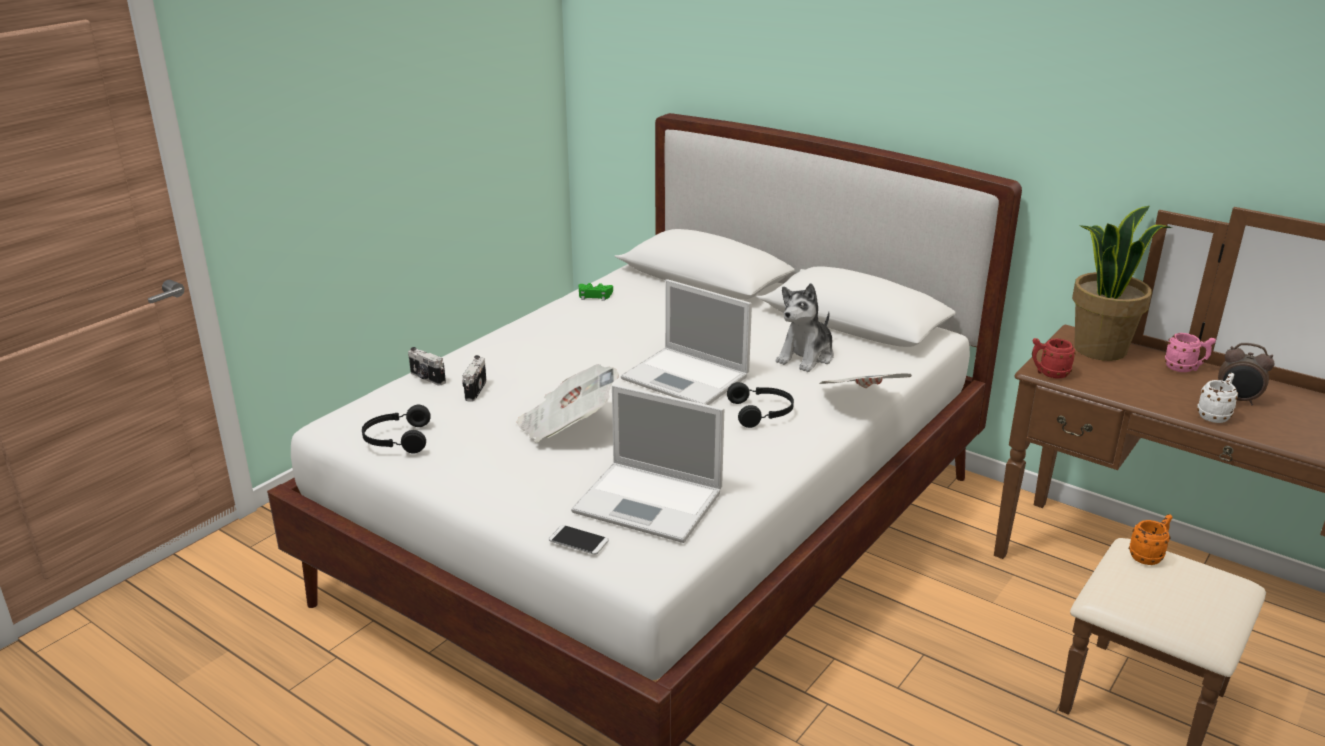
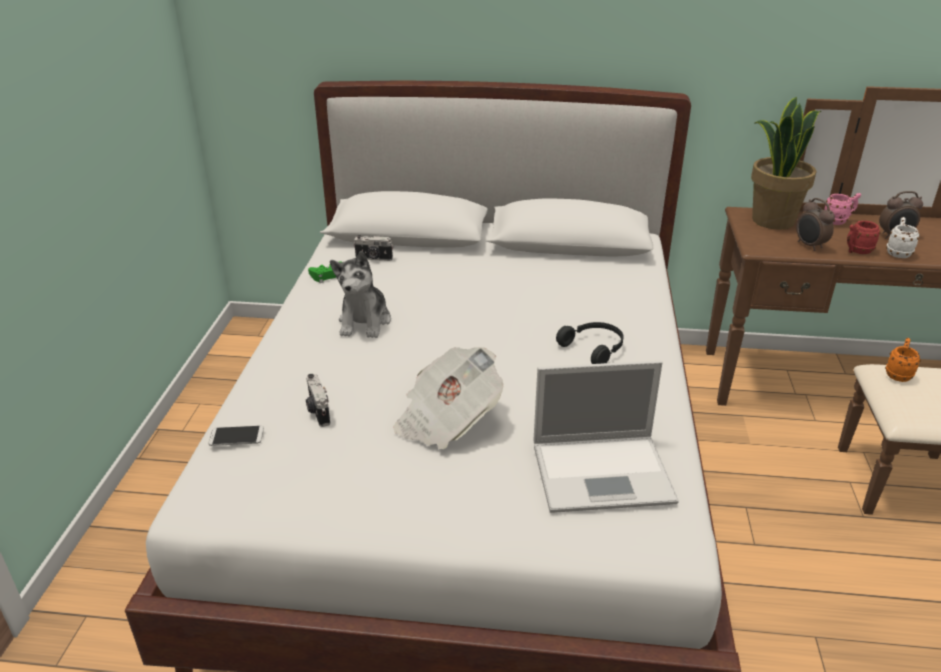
camera: 30 degrees left, 5 degrees up
black headphones [362,405,431,454] -> none
camera [408,347,446,386] -> camera moved to [353,235,393,261]
phone [549,525,609,555] -> phone moved to [208,426,264,446]
laptop [621,279,752,405] -> none
plush toy [776,283,834,372] -> plush toy moved to [330,251,391,338]
newspaper [820,374,912,388] -> none
red mug [1032,338,1076,379] -> red mug moved to [847,221,880,254]
none -> alarm clock [796,198,835,251]

